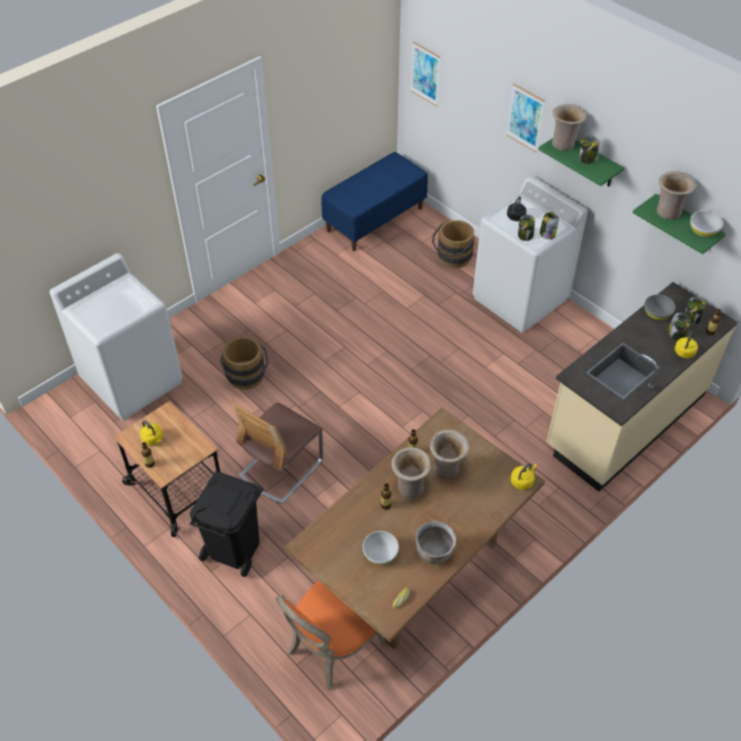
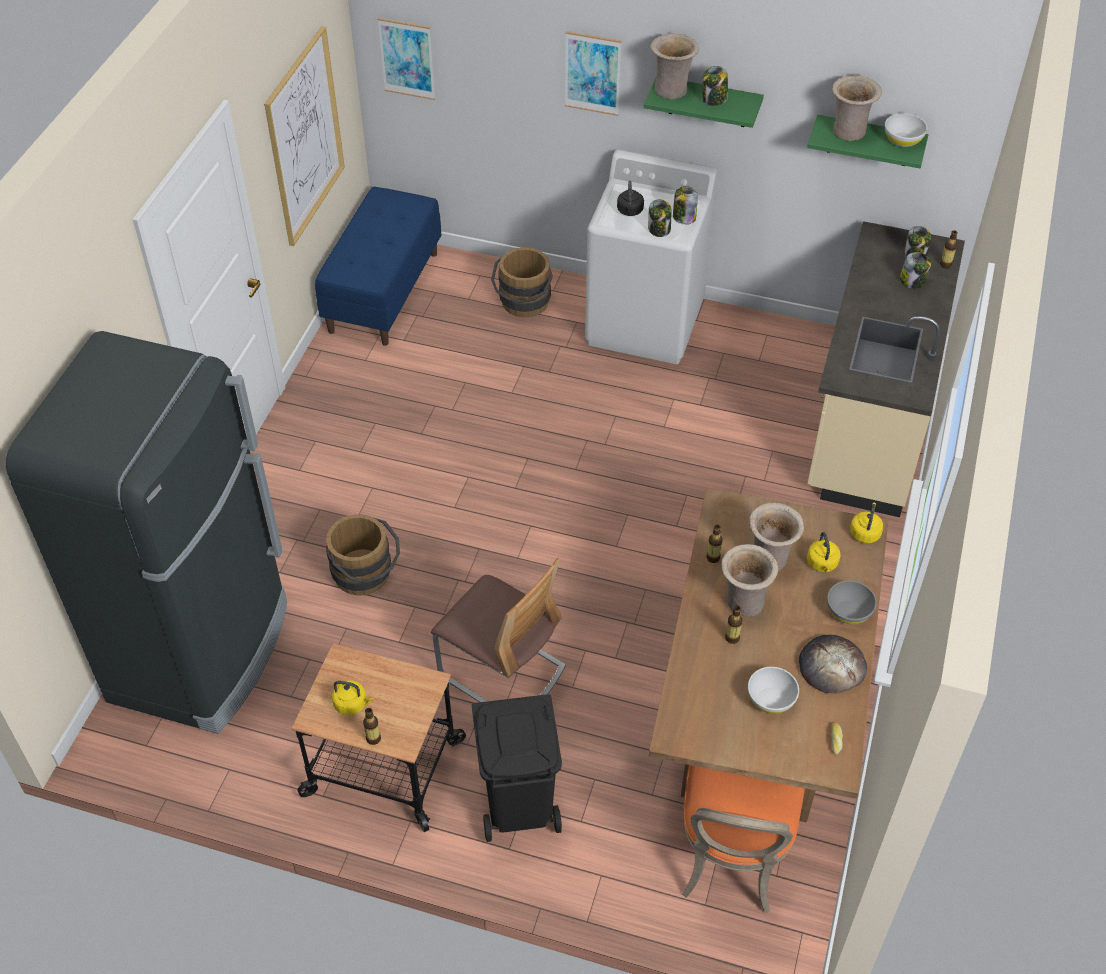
camera: 30 degrees left, 0 degrees up
white washing machine [49,253,183,420] -> black fridge [6,331,287,734]
chair [230,400,323,504] -> chair turned 60 degrees counterclockwise [431,558,566,702]
brown cooking pot [416,521,456,565] -> bread [799,635,867,693]
grey bowl [645,295,676,320] -> grey bowl moved to [827,580,877,624]
yellow kettle [675,331,698,358] -> yellow kettle moved to [807,532,841,572]
none -> picture [264,26,345,246]

